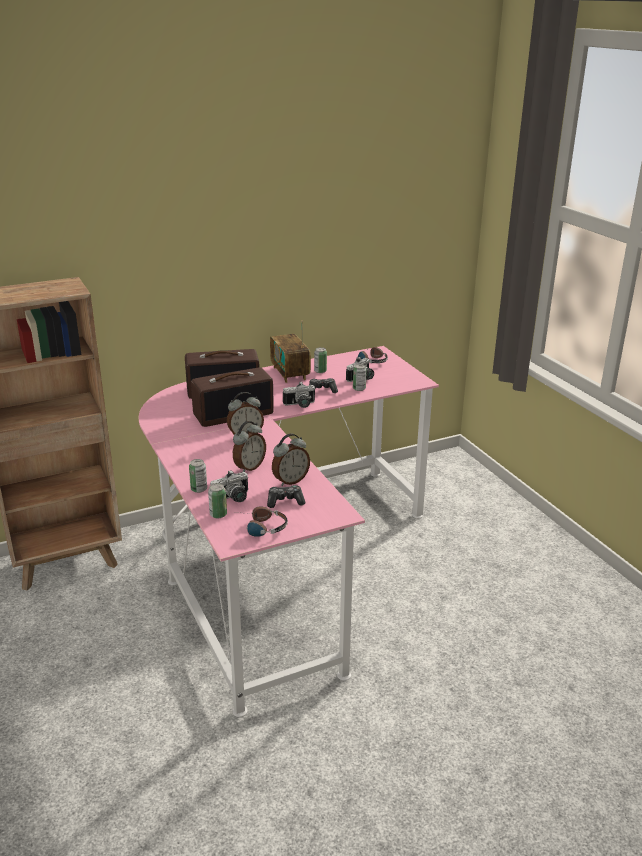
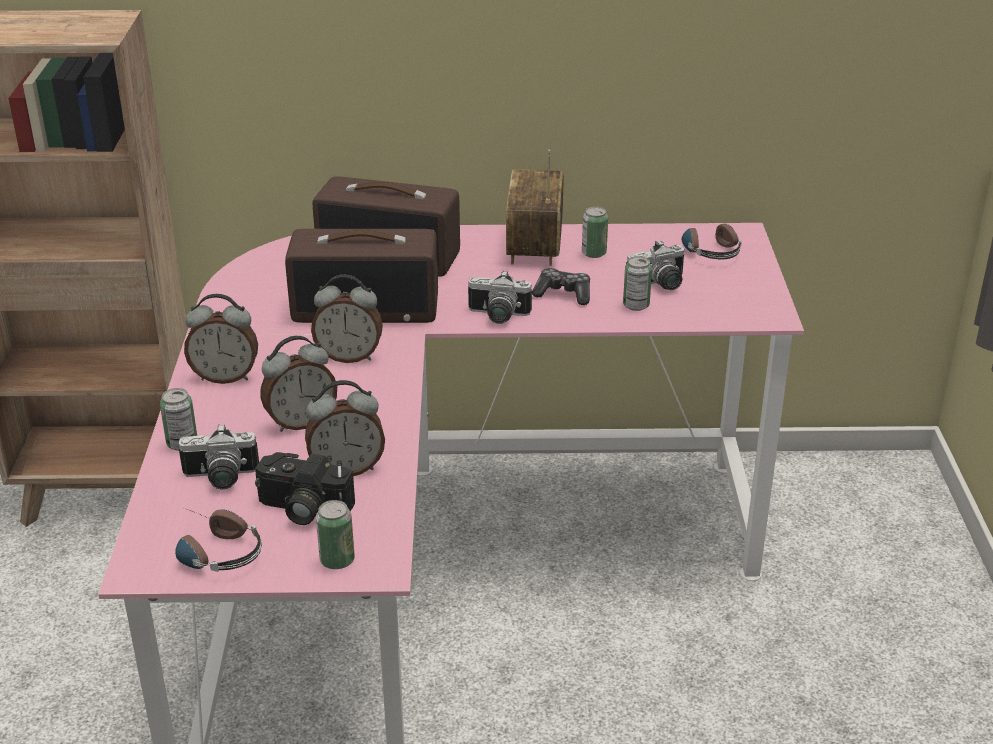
camera: 25 degrees right, 5 degrees up
can [208,483,227,519] -> can moved to [316,500,355,569]
game controller [267,485,306,508] -> camera [255,452,355,525]
none -> alarm clock [184,294,258,384]

